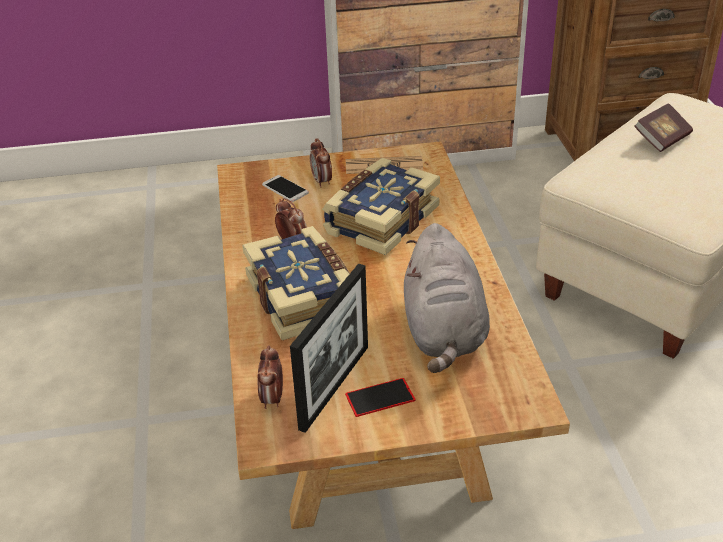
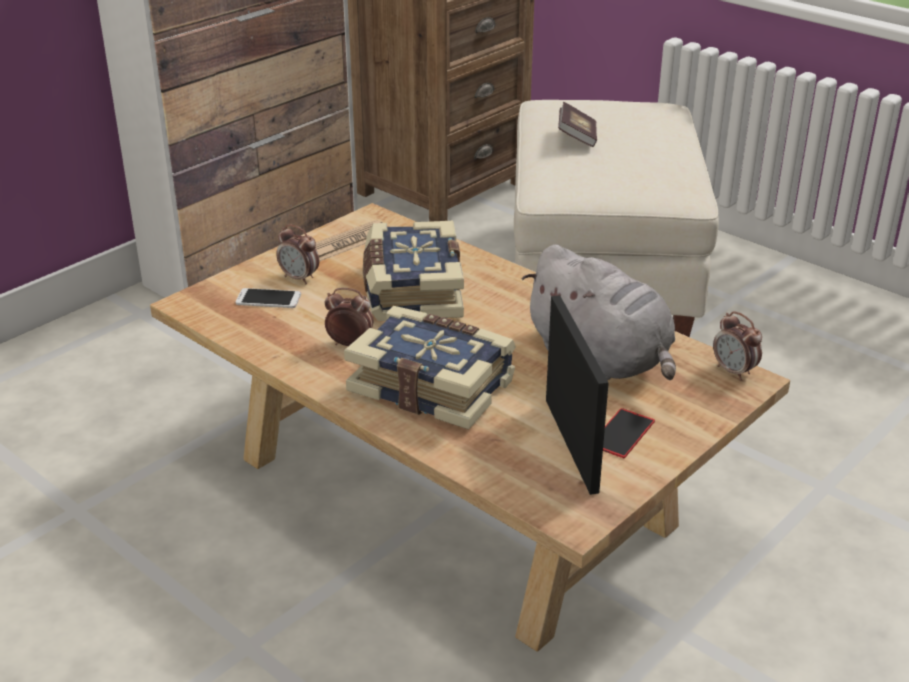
camera: 40 degrees left, 5 degrees down
alarm clock [257,345,283,409] -> alarm clock moved to [713,311,762,380]

